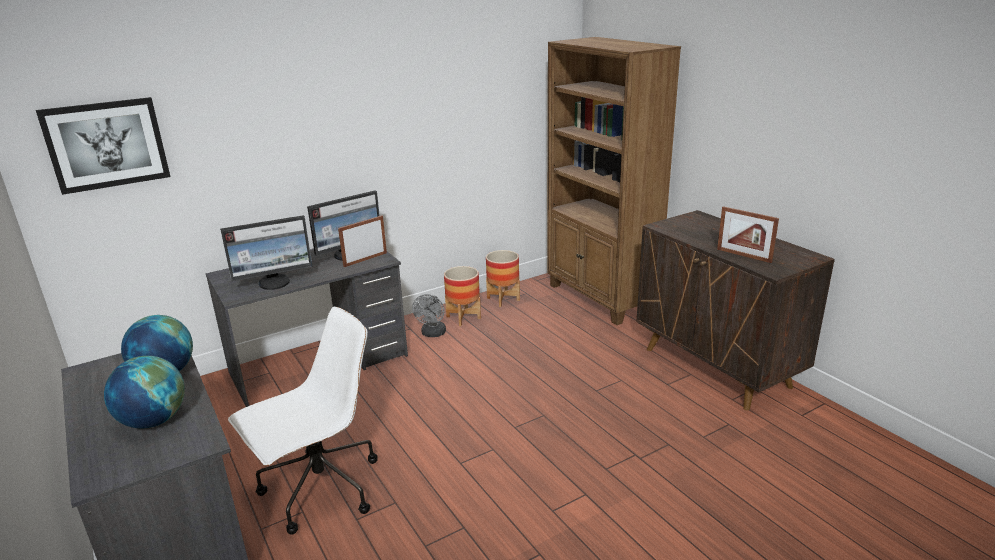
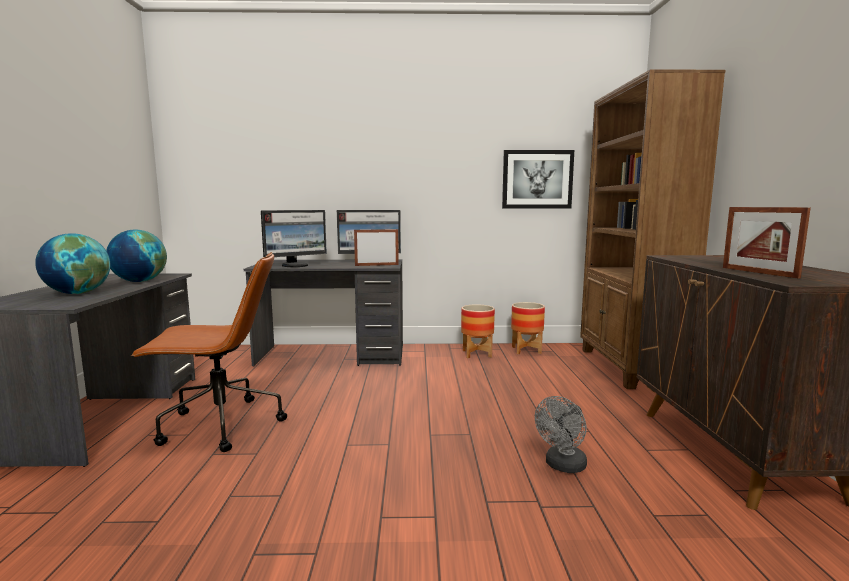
camera: 30 degrees right, 15 degrees down
picture [36,97,170,195] -> picture moved to [502,150,574,208]
monitor [220,215,313,290] -> monitor turned 45 degrees counterclockwise [261,210,327,267]
white office chair [228,307,378,534] -> brown office chair [130,252,287,452]
grey fan [412,294,446,337] -> grey fan moved to [535,396,587,473]

